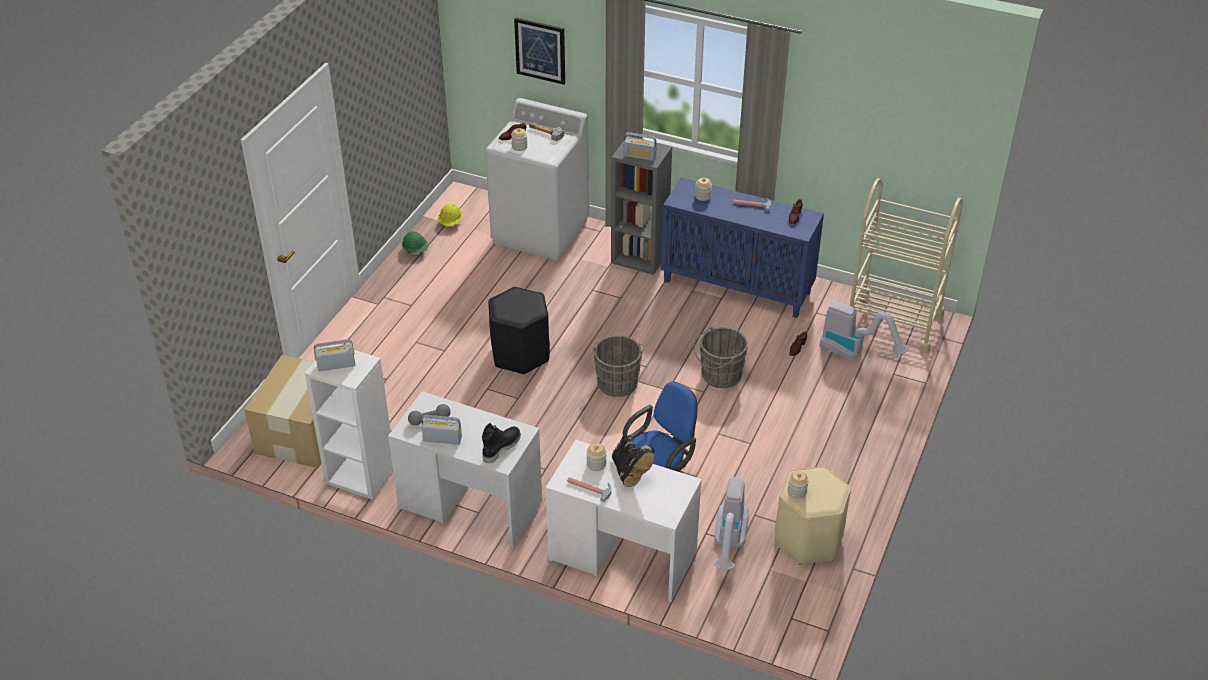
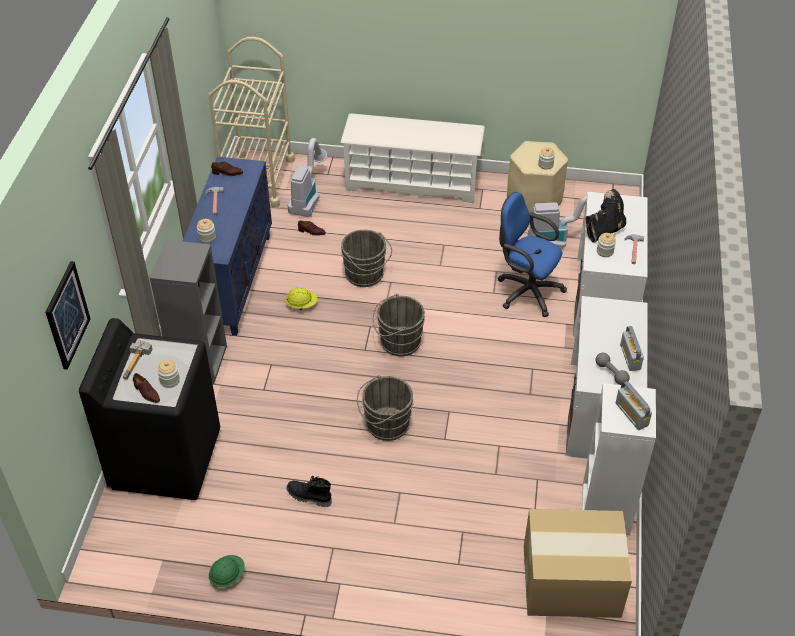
camera: 105 degrees left, 5 degrees up
yellow hard hat [438,204,462,226] -> yellow hard hat moved to [285,287,318,310]
black boot [482,423,521,463] -> black boot moved to [287,476,332,507]
white washing machine [485,98,590,260] -> black washing machine [79,318,220,500]
black stool [488,287,550,375] -> grey bucket [357,375,413,441]
radio [624,132,657,161] -> none
none -> white shoe rack [340,113,485,203]

